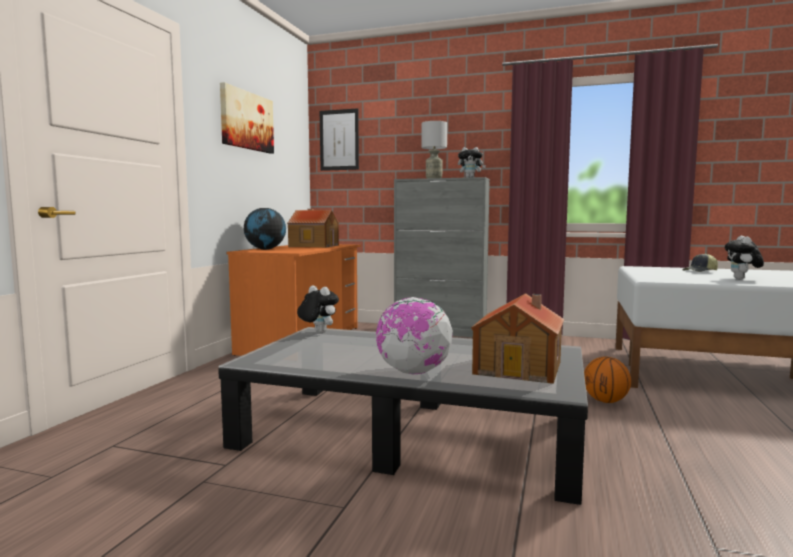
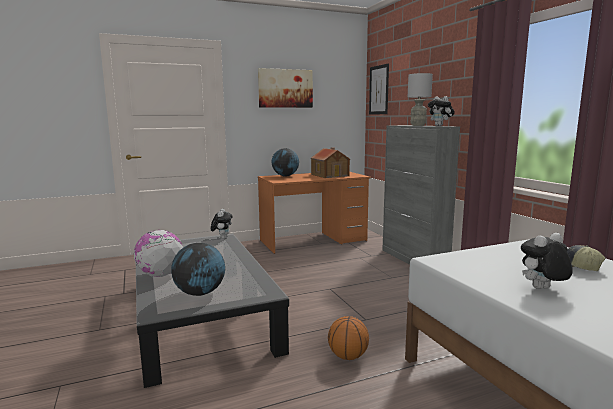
camera: 50 degrees right, 5 degrees up
toy house [471,293,564,384] -> globe [171,243,225,296]

